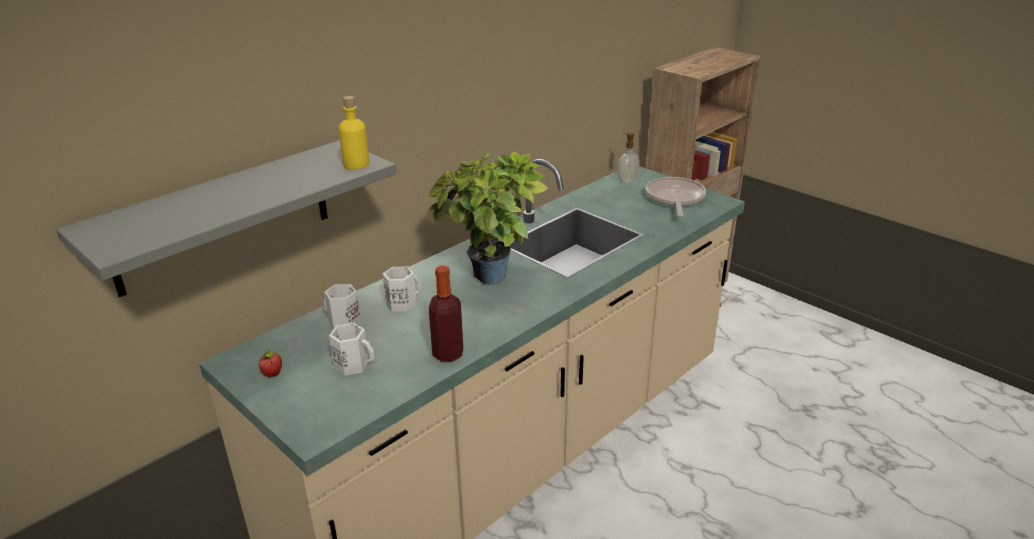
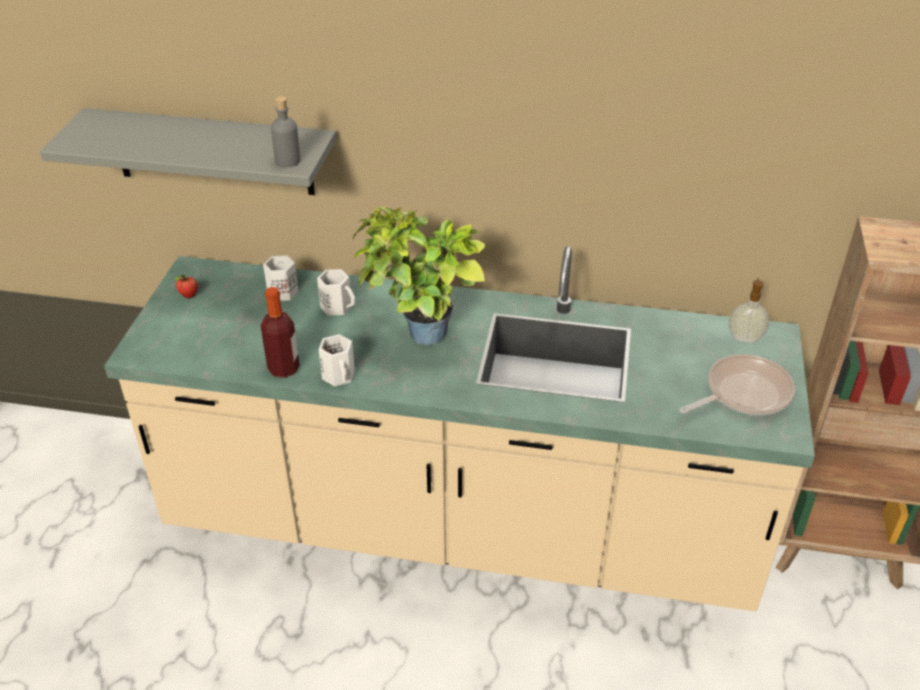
camera: 55 degrees right, 10 degrees up
white mug [329,323,374,376] -> white mug moved to [319,334,355,386]
yellow bottle [339,96,369,170] -> grey bottle [271,96,301,168]

